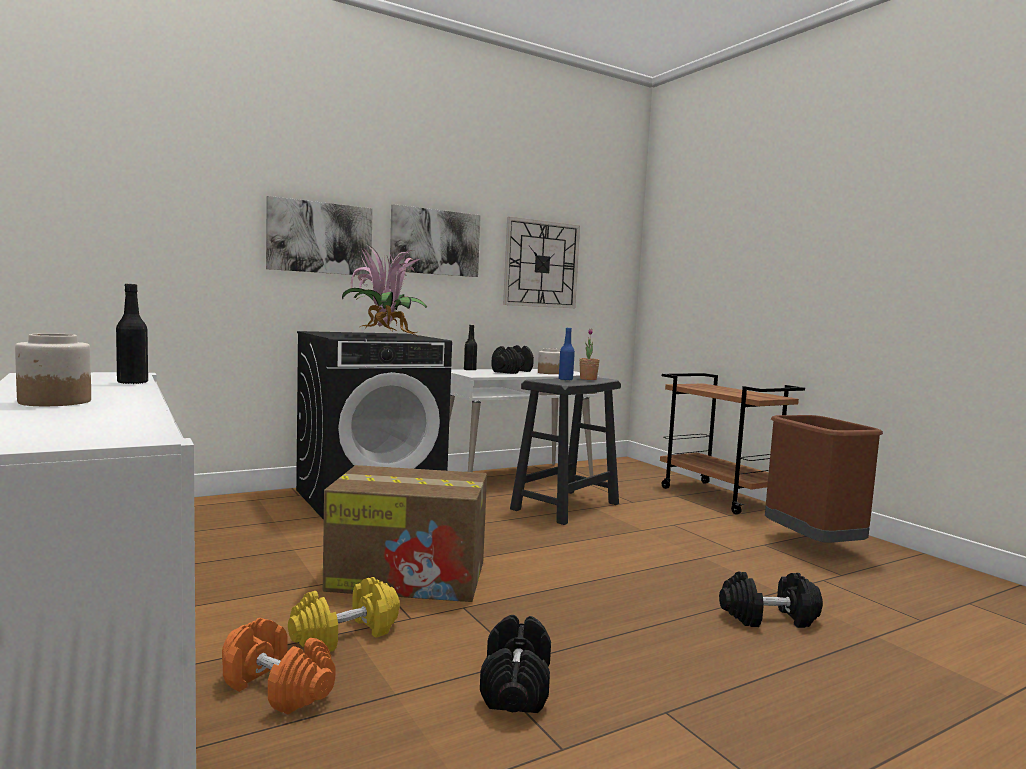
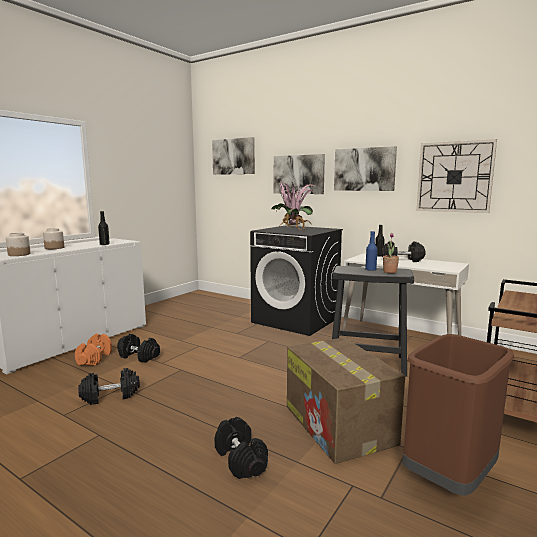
camera: 65 degrees right, 5 degrees up
yellow dumbbell [288,577,400,652] -> black dumbbell [117,334,160,363]
cardboard box [323,465,487,602] -> cardboard box moved to [287,338,405,464]
jar [538,348,560,374] -> jar moved to [6,233,30,256]
none -> picture [212,137,255,175]

